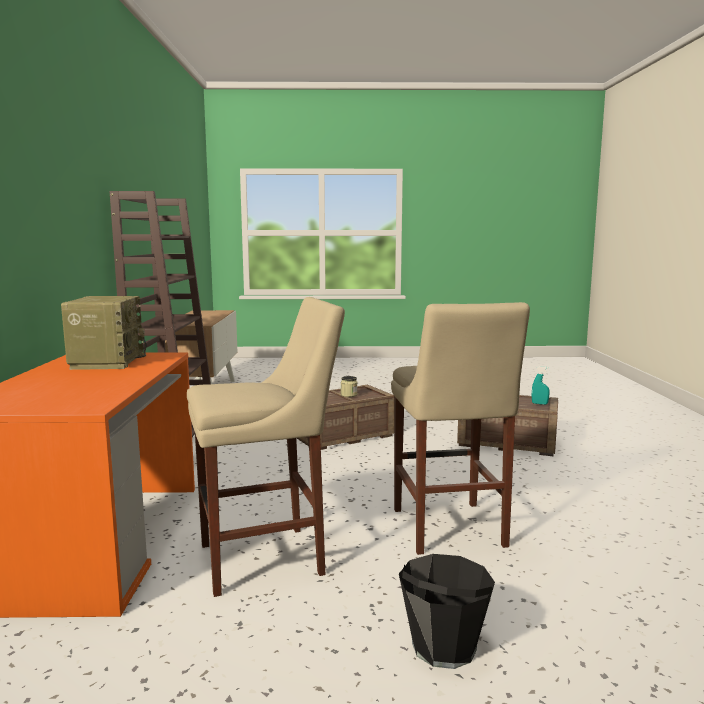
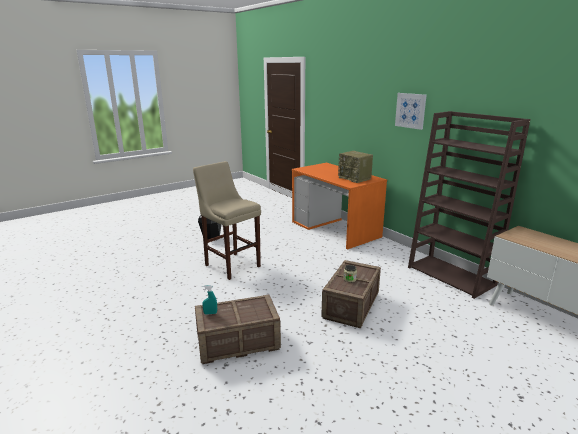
camera: 145 degrees right, 10 degrees up
beige stool [187,297,345,597] -> none
none -> picture [395,93,427,130]

